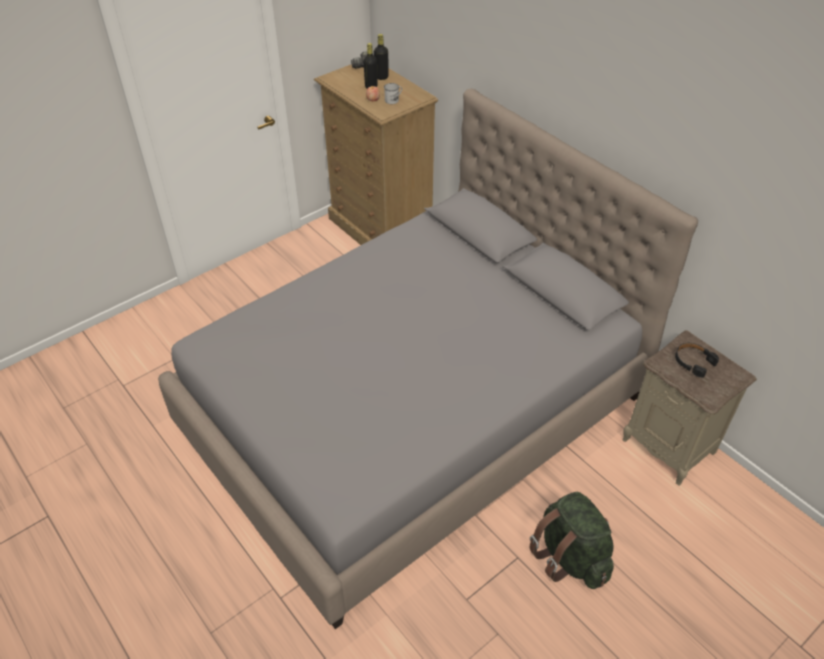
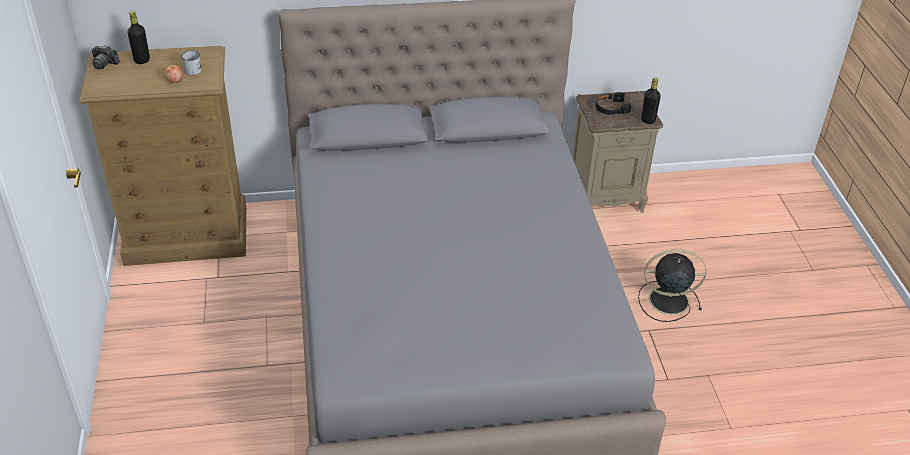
camera: 60 degrees left, 5 degrees down
black bottle [363,43,378,89] -> black bottle moved to [641,77,661,124]
green backpack [529,492,614,589] -> black fan [638,249,706,322]

